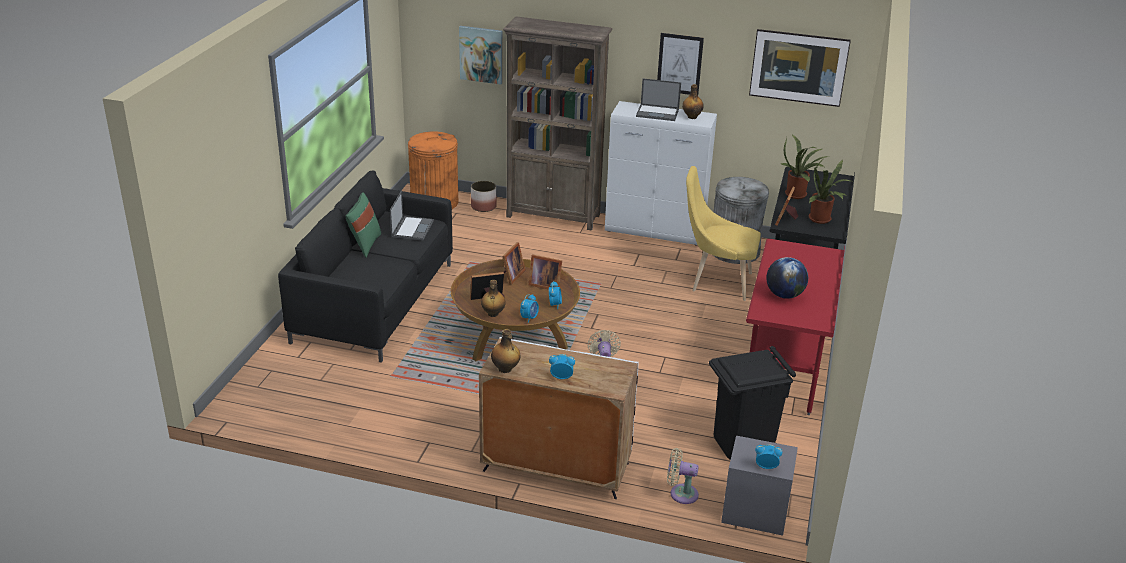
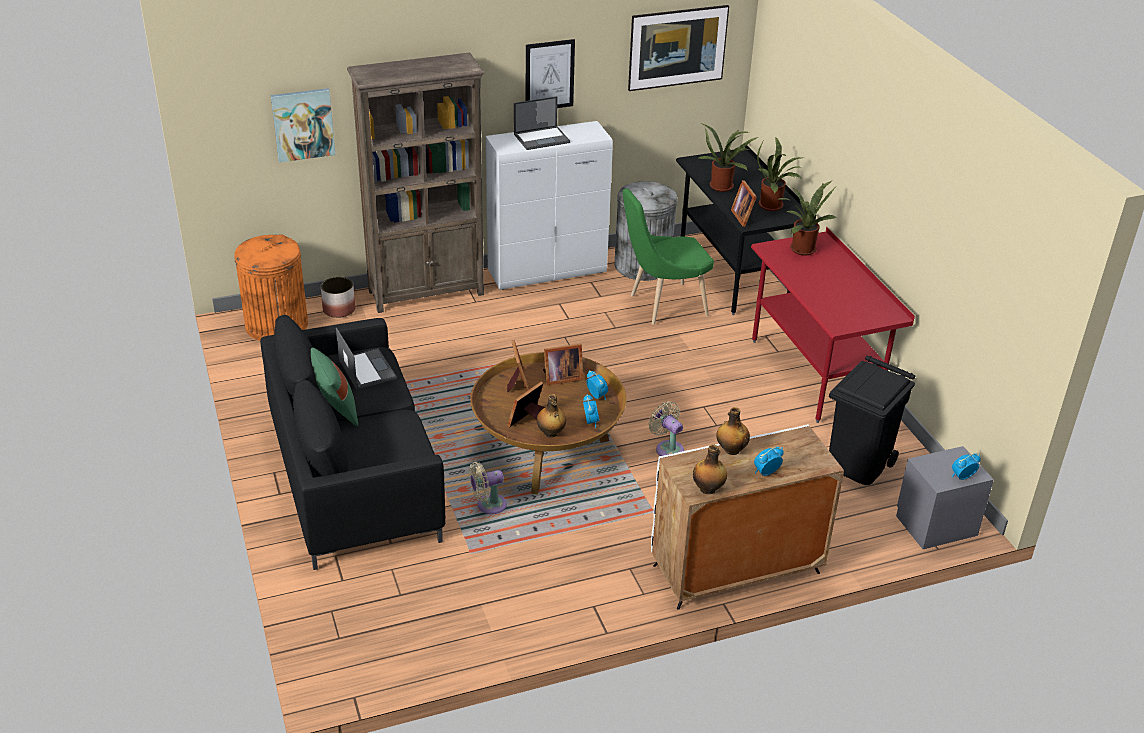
camera: 35 degrees left, 5 degrees up
beige fan [667,448,699,504] -> beige fan moved to [469,462,507,514]
bottle [682,84,704,119] -> bottle moved to [716,407,750,455]
yellow chair [686,166,761,301] -> green chair [623,188,714,325]
globe [766,257,808,299] -> none
none -> potted plant [779,181,837,256]

